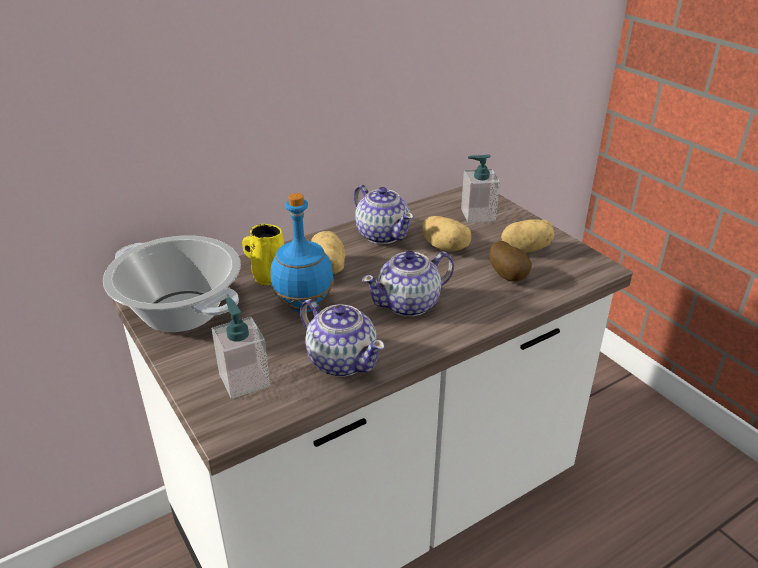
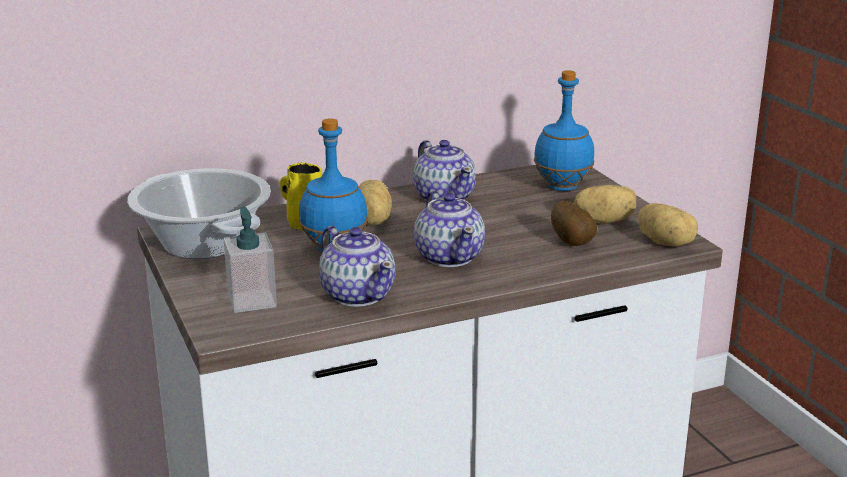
camera: 10 degrees right, 10 degrees down
teapot [362,251,454,317] -> teapot turned 90 degrees counterclockwise [414,191,485,267]
potato [422,216,471,252] -> potato moved to [638,203,698,246]
soap dispenser [461,154,500,223] -> blue bottle [534,70,594,191]

